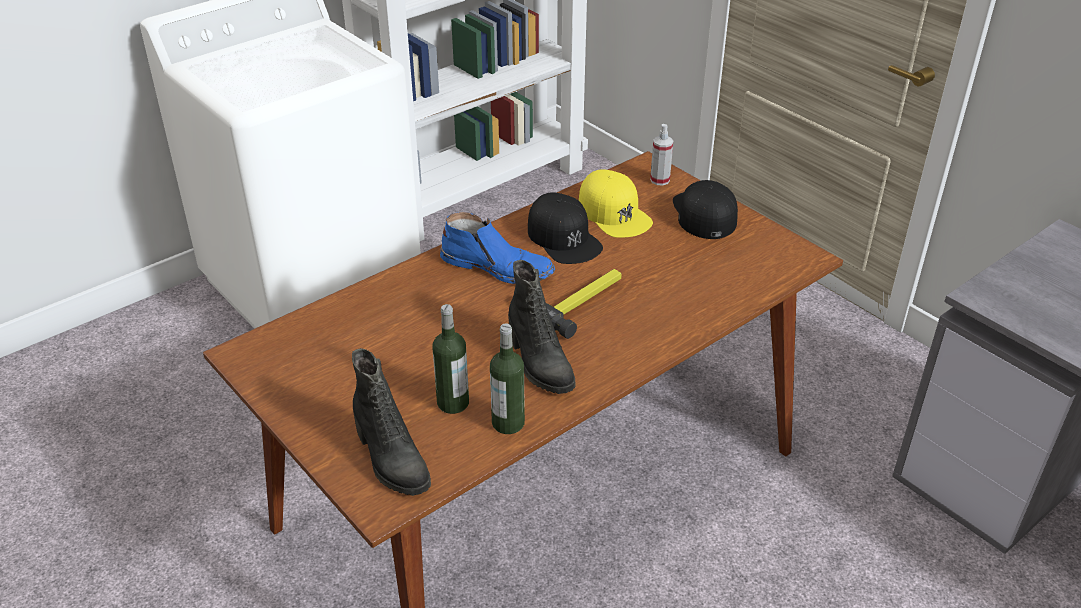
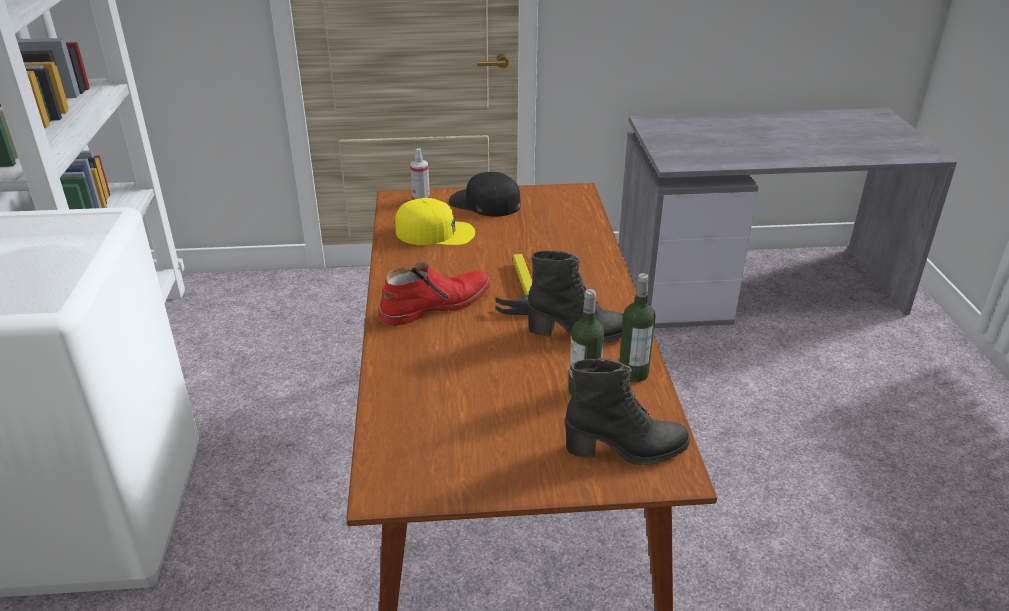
camera: 55 degrees left, 5 degrees down
blue boot [440,212,555,284] -> red boot [378,262,491,326]
black cap [528,192,603,264] -> none

